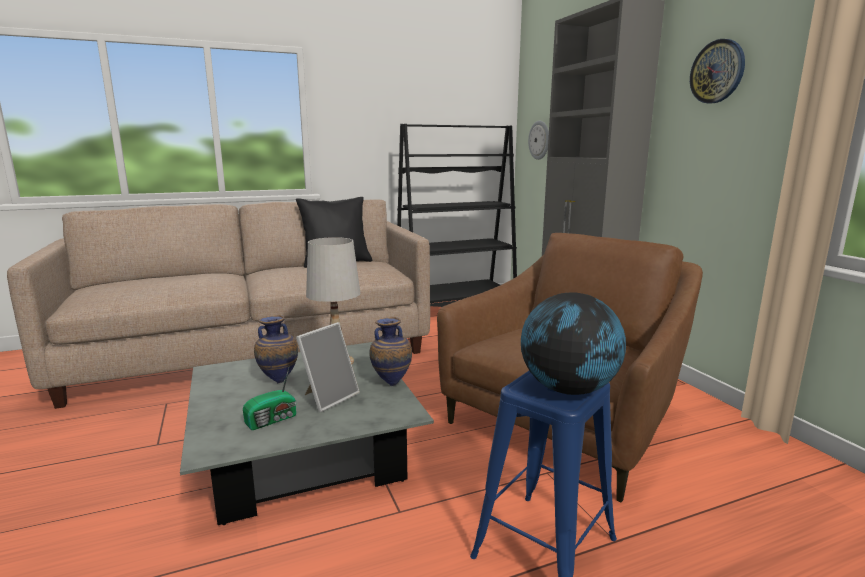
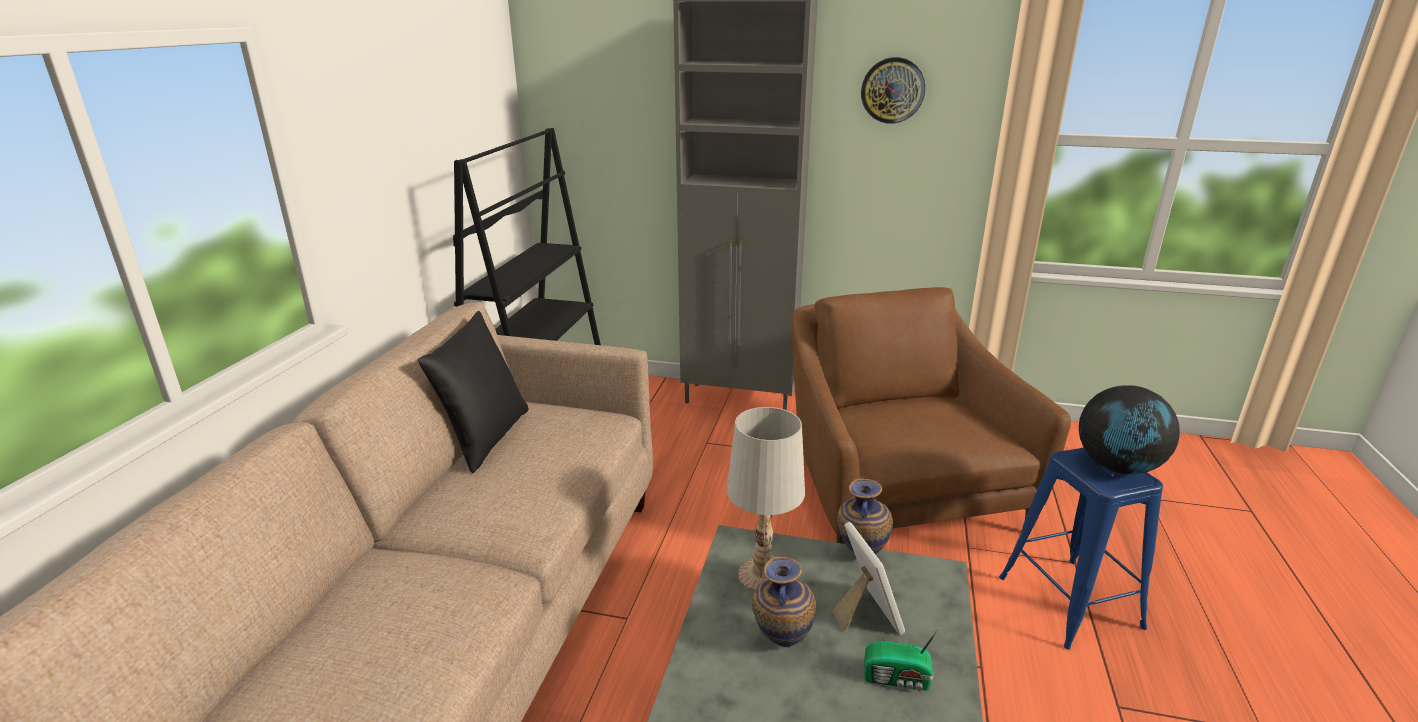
camera: 55 degrees left, 10 degrees up
radio [243,368,297,430] -> radio turned 105 degrees clockwise [864,626,941,691]
wall clock [528,121,549,160] -> none

